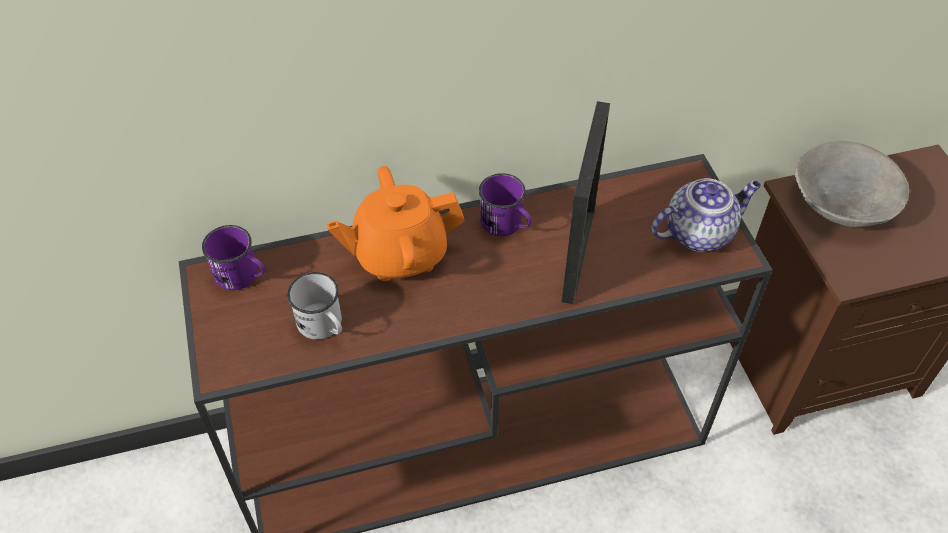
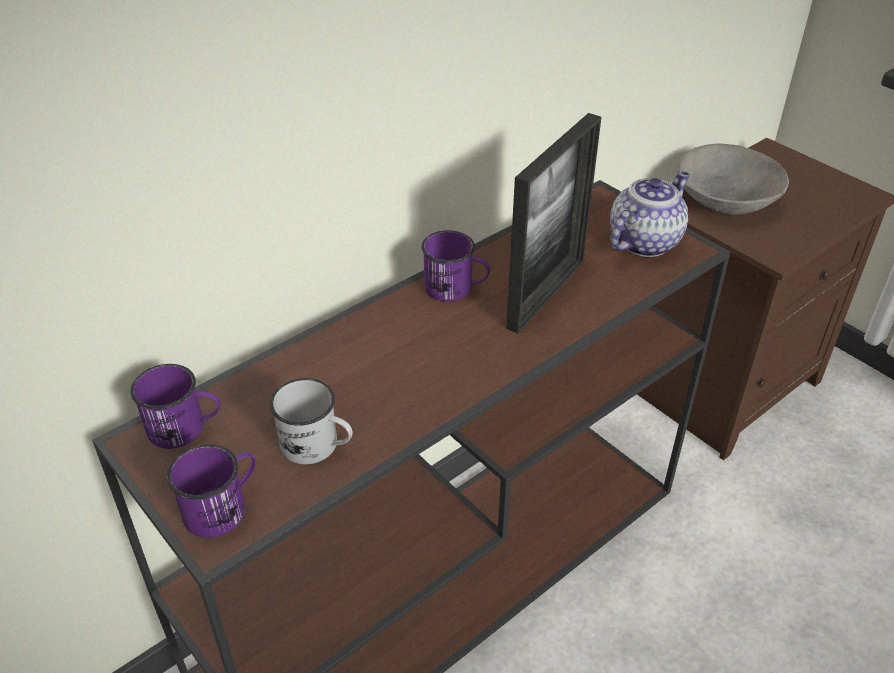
camera: 25 degrees left, 10 degrees down
orange teapot [327,166,465,281] -> none
picture frame [562,101,610,304] -> picture frame turned 45 degrees clockwise [506,113,601,334]
none -> purple mug [167,444,256,538]

